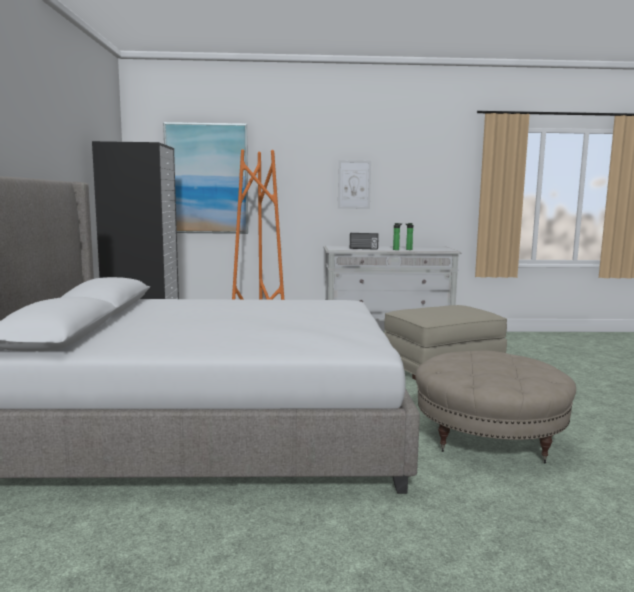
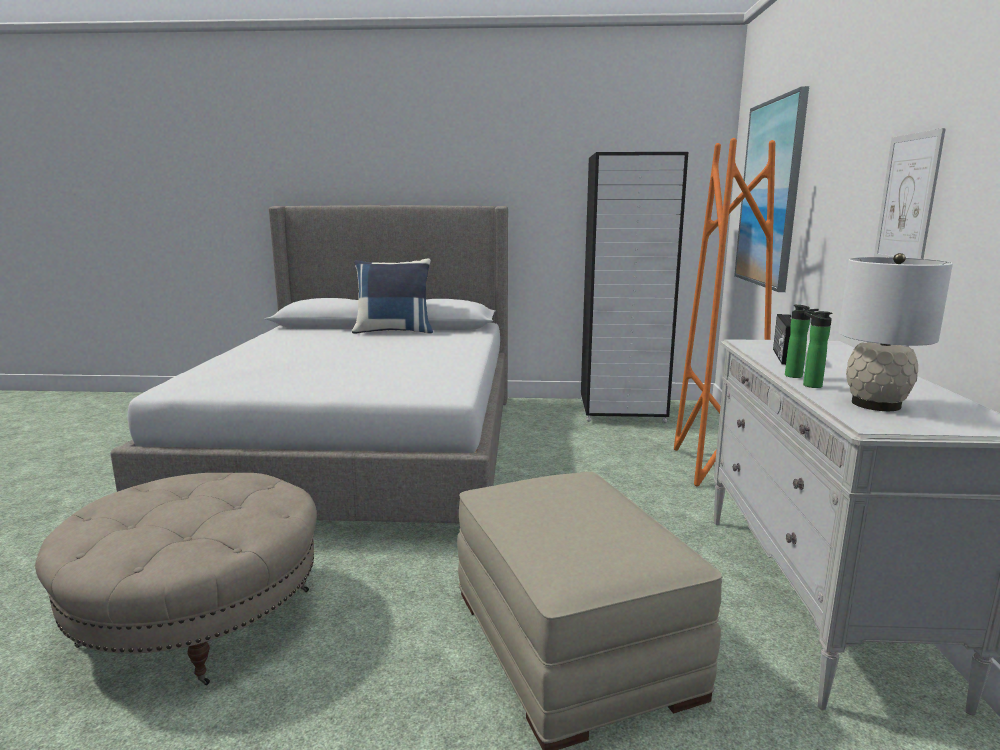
camera: 95 degrees right, 5 degrees up
none -> blue pillow [352,259,433,334]
none -> white table lamp [839,253,953,411]

